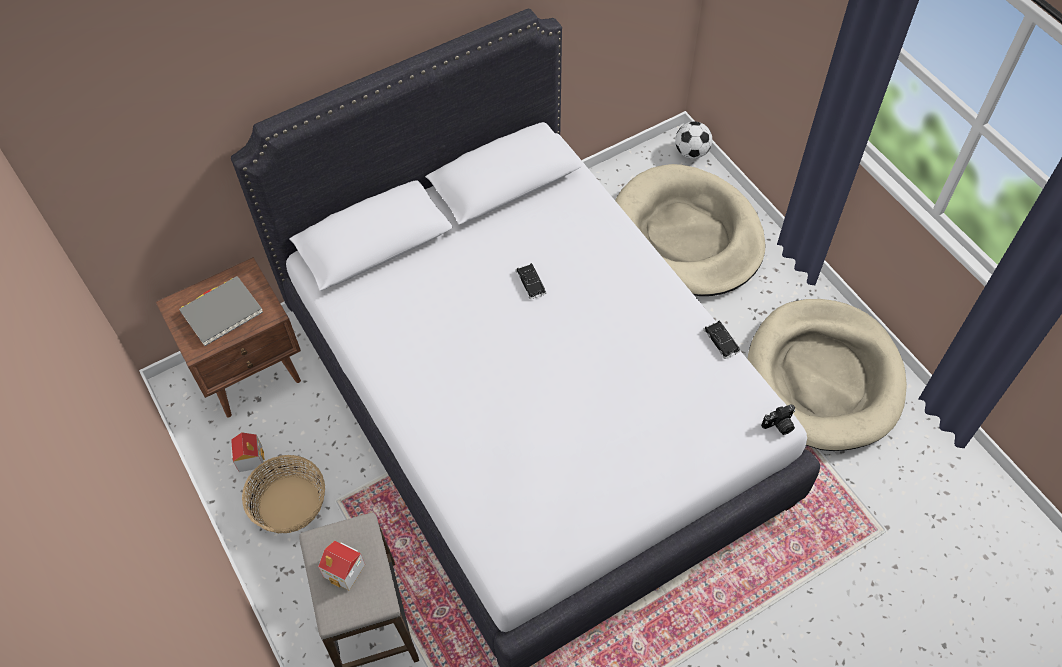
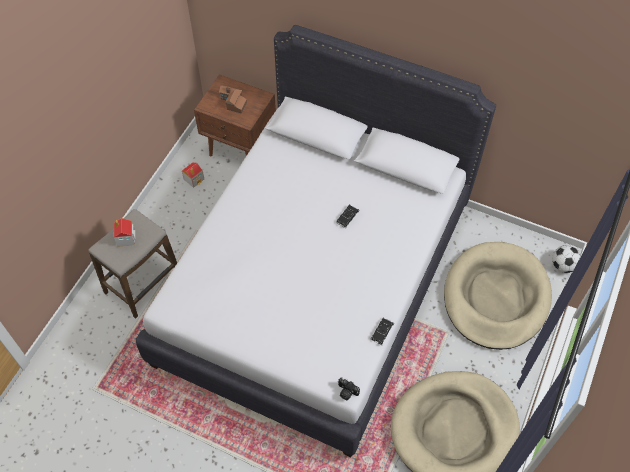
camera: 55 degrees right, 0 degrees up
grey book [179,276,263,346] -> toy house [219,85,247,114]
basket [242,455,325,533] -> none

